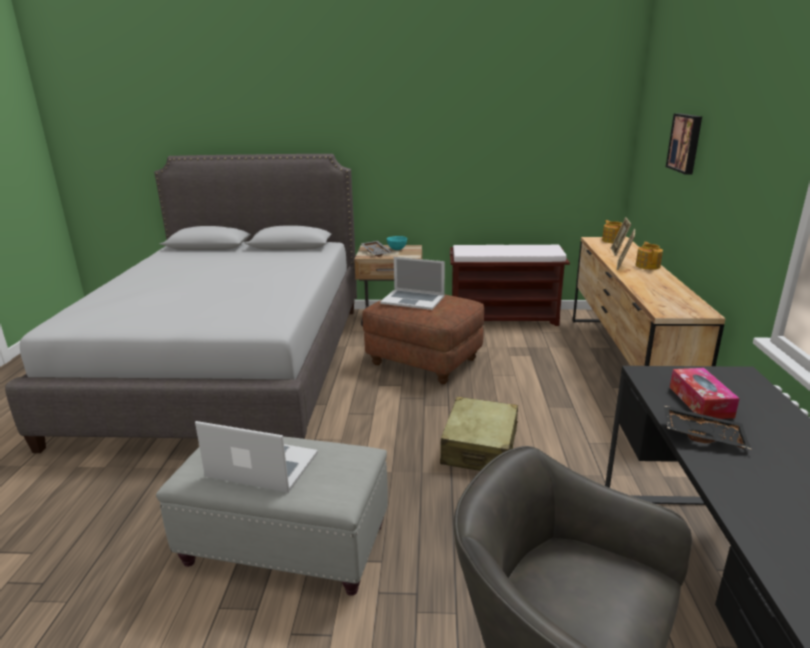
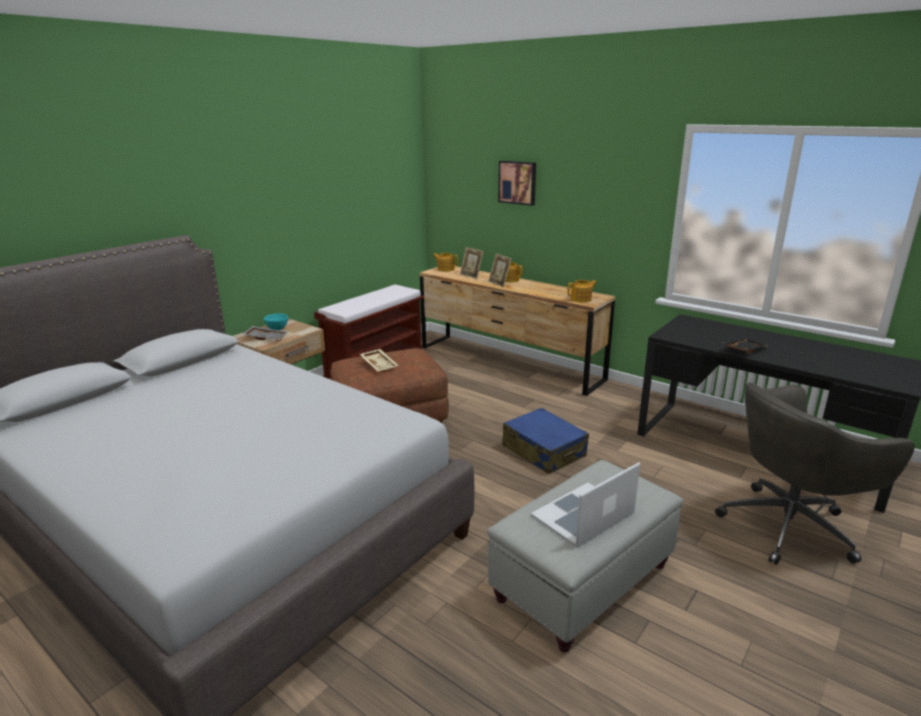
camera: 55 degrees left, 0 degrees up
laptop [380,257,445,310] -> beige tray [360,349,399,372]
beige suitcase [440,397,518,471] -> blue suitcase [502,408,589,474]
tissue box [670,368,740,419] -> none
none -> teapot [568,280,597,303]

